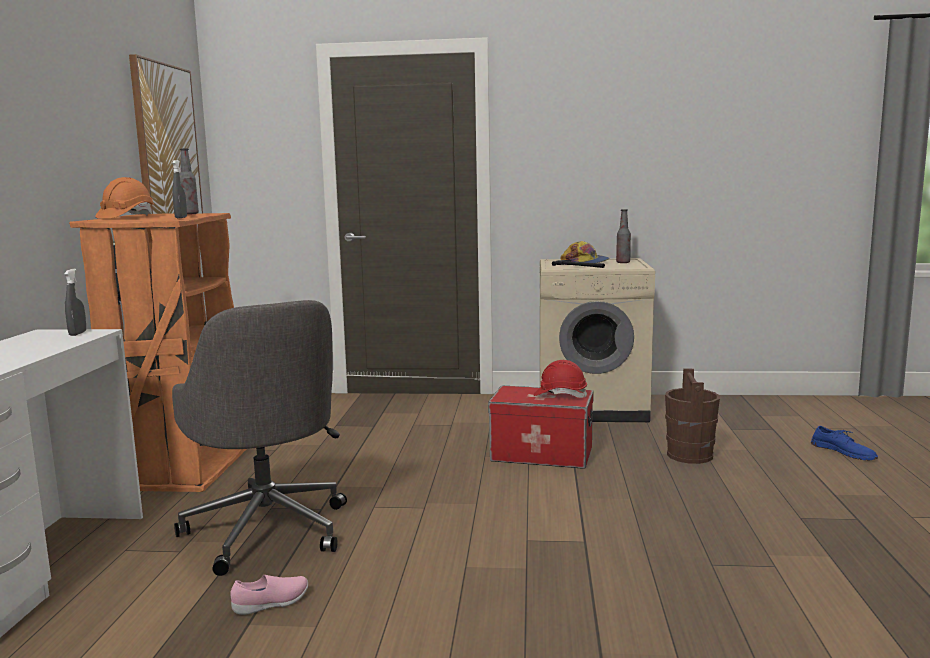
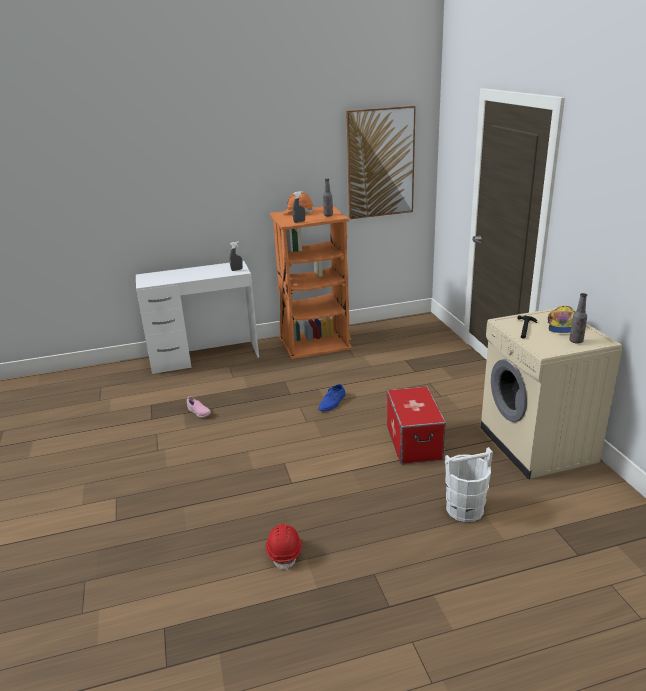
camera: 70 degrees right, 15 degrees up
grey office chair [172,300,347,576] -> none
red hard hat [534,360,588,398] -> red hard hat moved to [266,524,302,570]
brown bucket [665,369,720,464] -> white bucket [445,447,493,522]
blue shoe [811,426,878,461] -> blue shoe moved to [318,384,346,412]

